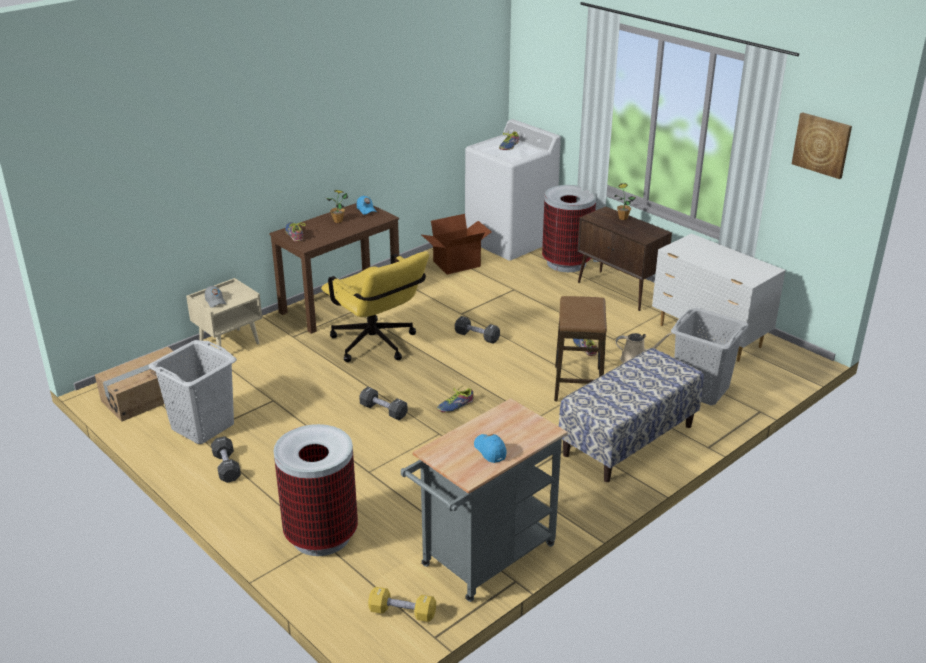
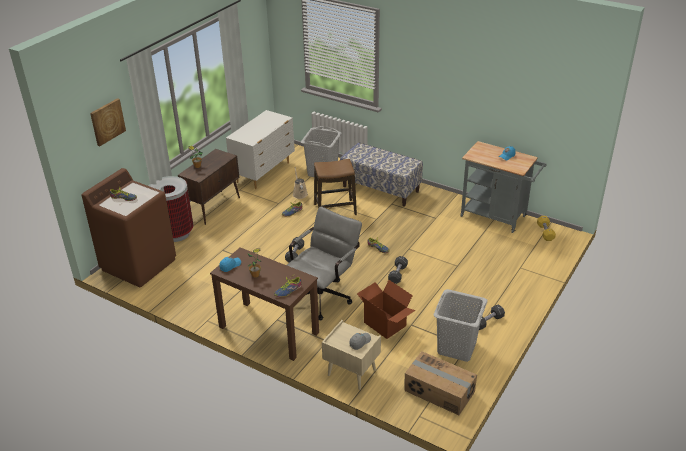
camera: 105 degrees left, 5 degrees up
trash can [274,424,358,556] -> none
yellow office chair [321,252,429,362] -> grey office chair [287,207,362,320]
cardboard box [422,214,492,274] -> cardboard box moved to [357,280,415,339]
white washing machine [465,119,561,261] -> brown washing machine [82,168,176,287]
picture [792,112,852,179] -> picture moved to [90,98,126,146]

